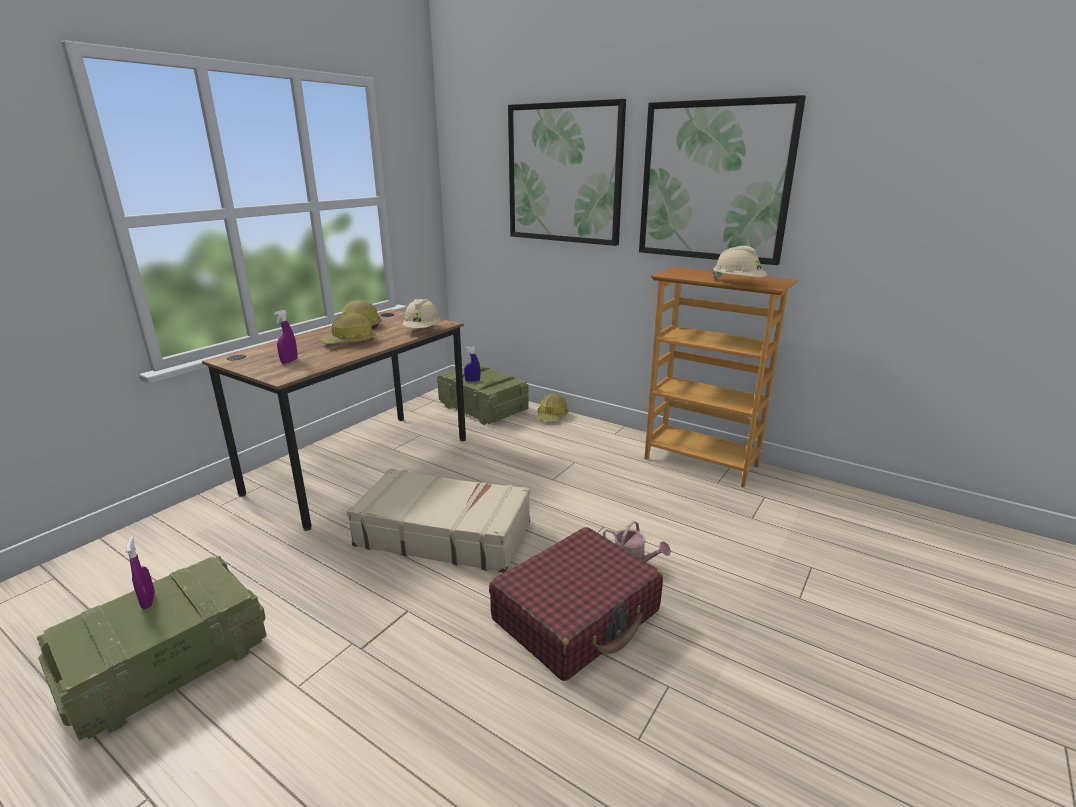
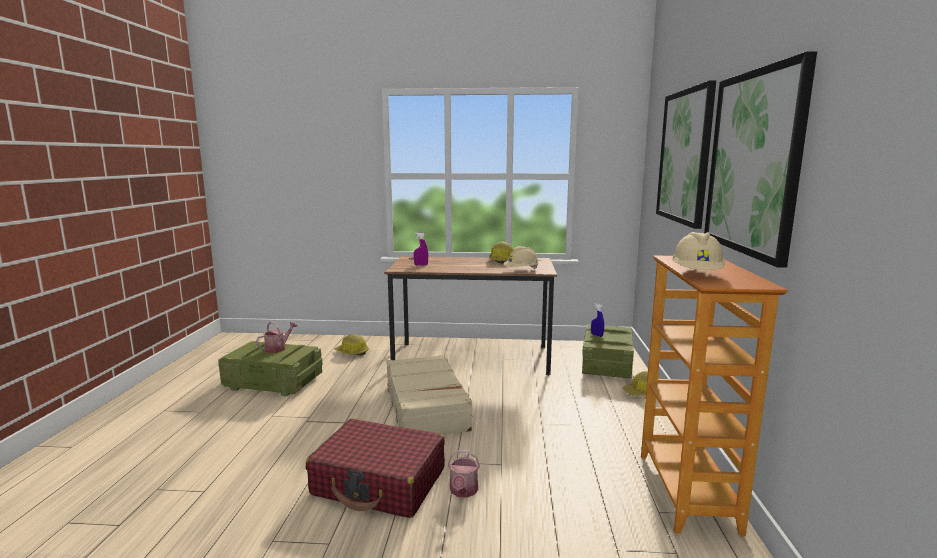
camera: 60 degrees right, 10 degrees down
purple spray bottle [126,536,155,609] -> watering can [256,321,297,353]
hard hat [320,313,376,344] -> hard hat moved to [335,334,368,356]

